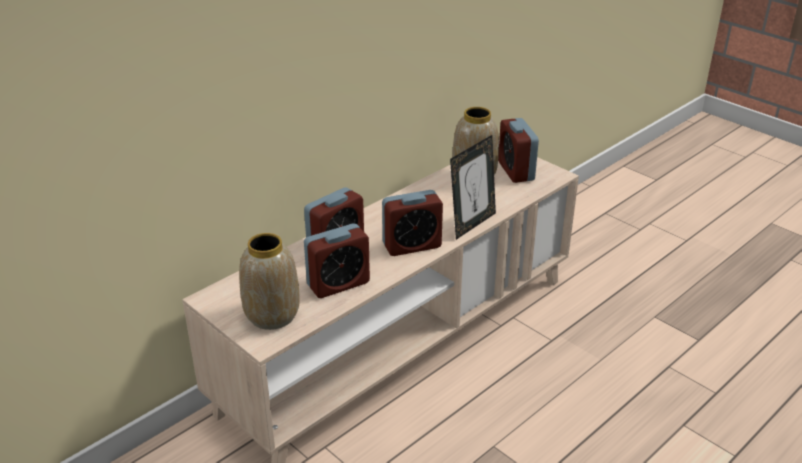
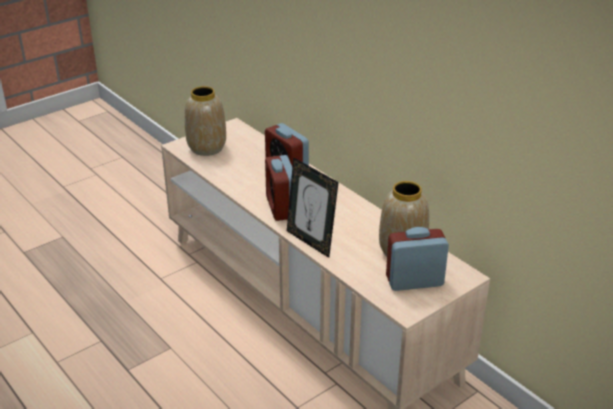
camera: 95 degrees right, 0 degrees up
alarm clock [304,223,370,298] -> none

